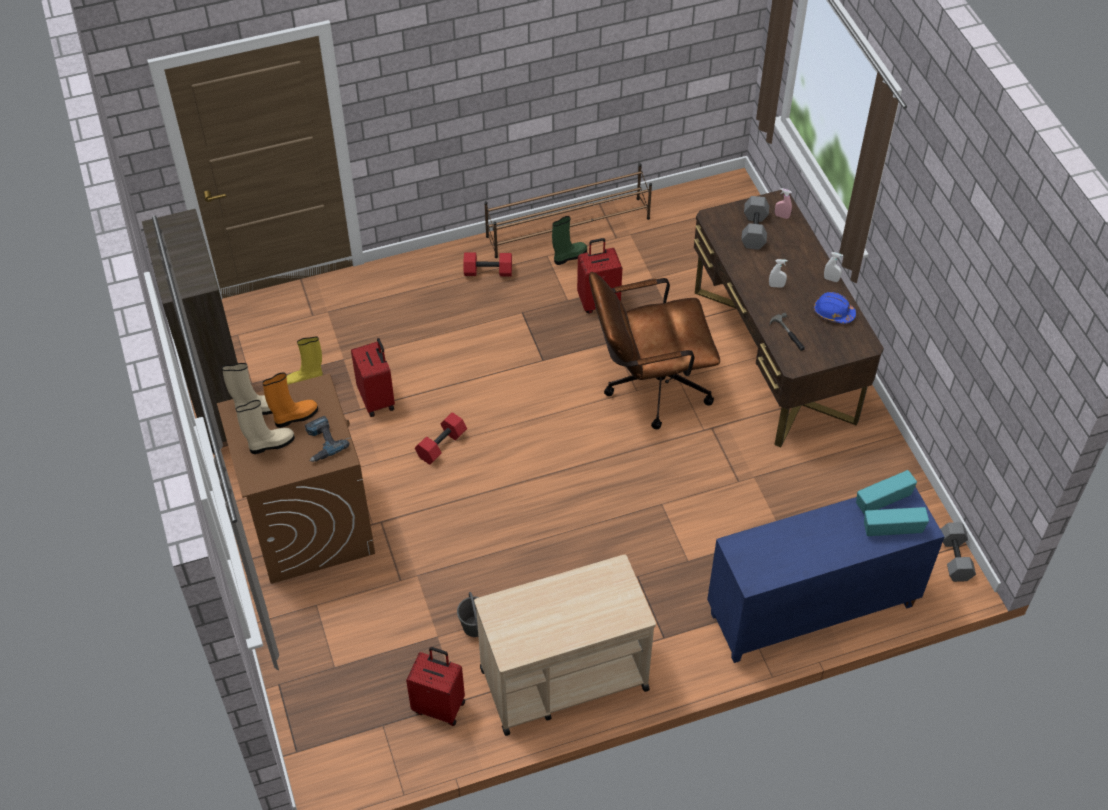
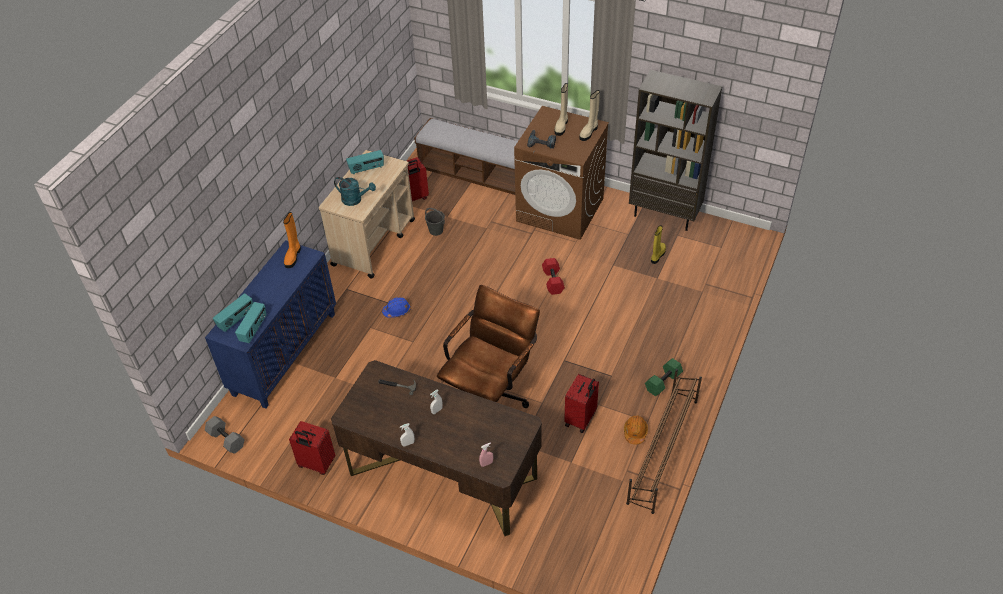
camera: 135 degrees right, 5 degrees down
orange boot [263,372,318,428] -> orange boot moved to [283,212,301,268]
red suitcase [351,338,395,417] -> red suitcase moved to [289,421,335,475]
red dumbbell [463,252,512,276] -> green dumbbell [645,358,683,396]
green boot [552,216,587,265] -> orange hard hat [624,416,648,445]
grey dumbbell [741,196,769,250] -> none
blue hard hat [814,292,856,323] -> blue hard hat moved to [382,297,411,318]
none -> turquoise watering can [334,177,376,206]
none -> radio [346,150,384,174]
none -> bench [414,118,518,195]

